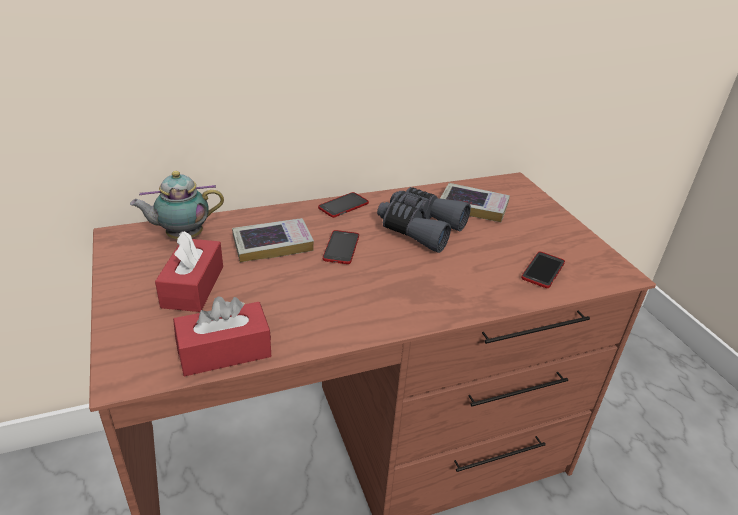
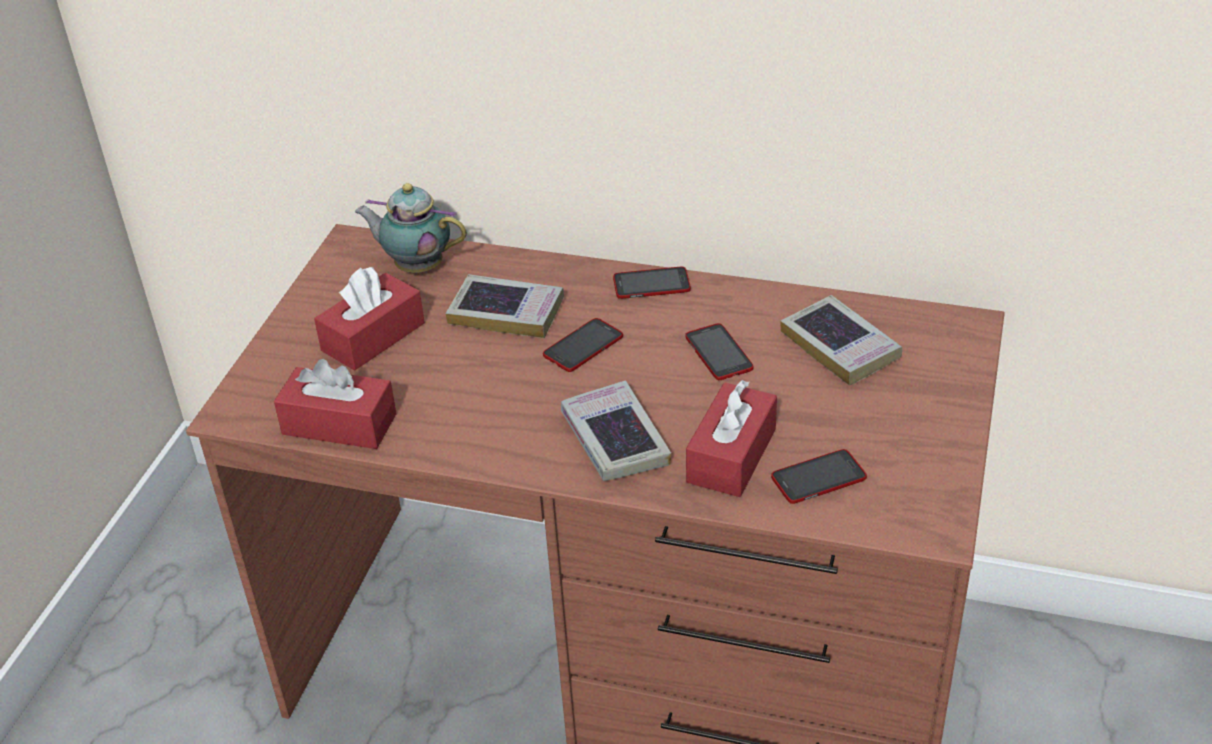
camera: 40 degrees right, 5 degrees up
grey binoculars [377,187,471,253] -> phone [685,323,754,380]
none -> book [561,380,671,481]
none -> red tissue box [686,380,777,497]

